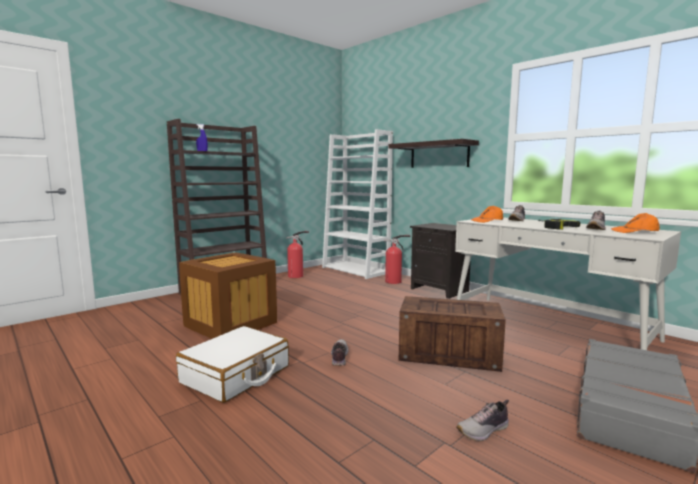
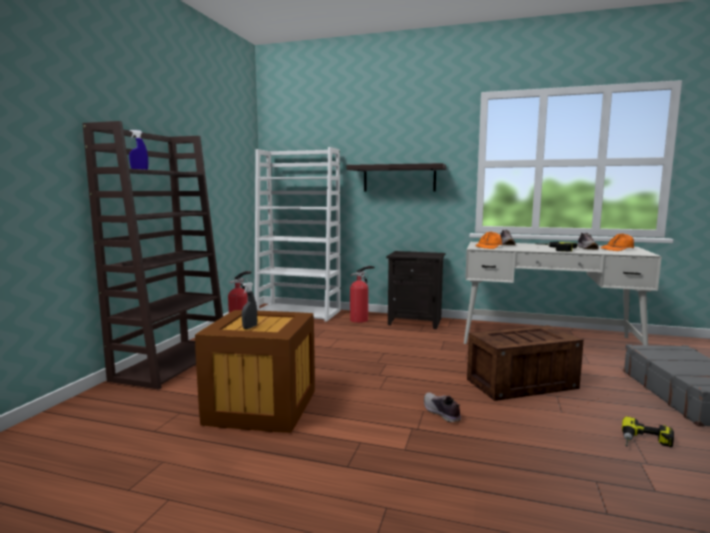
camera: 30 degrees left, 0 degrees up
white suitcase [176,326,289,403] -> none
shoe [456,399,509,441] -> power drill [622,416,674,447]
none -> grey spray bottle [242,282,257,329]

